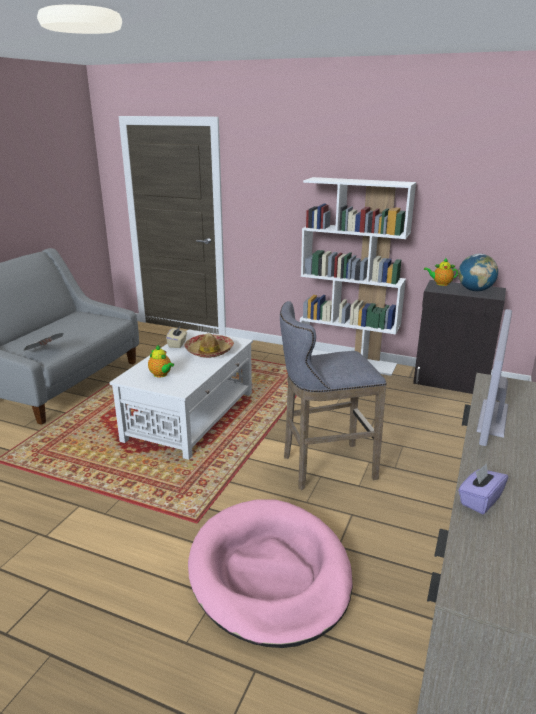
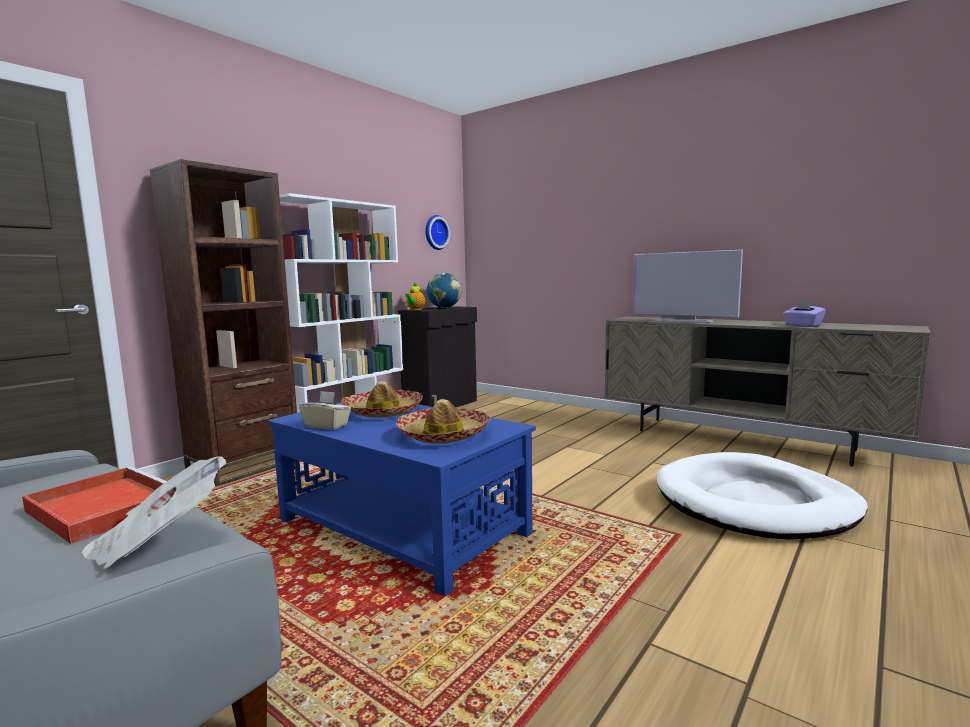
camera: 75 degrees left, 15 degrees down
white coffee table [109,329,253,460] -> blue coffee table [268,402,536,596]
teapot [148,345,174,377] -> hat [396,399,490,444]
pink dog bed [188,499,353,648] -> white dog bed [656,452,868,540]
grey stool [280,301,387,490] -> none
none -> red tray [22,466,167,544]
none -> brown bookcase [150,159,297,487]
none -> wall clock [425,215,450,250]

